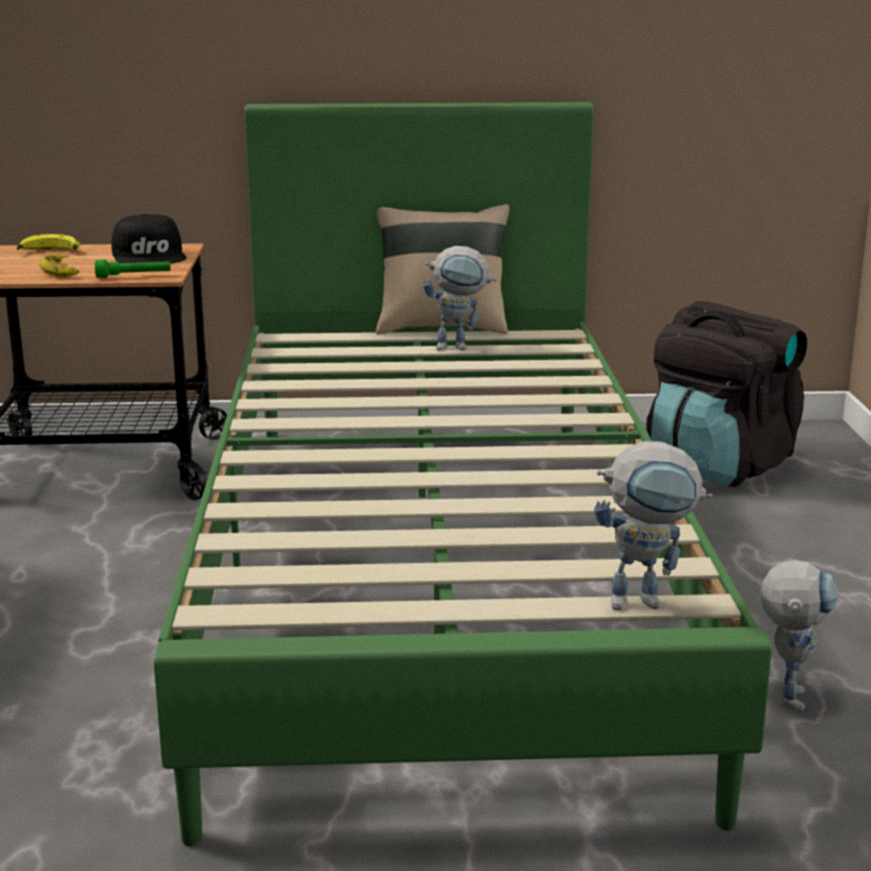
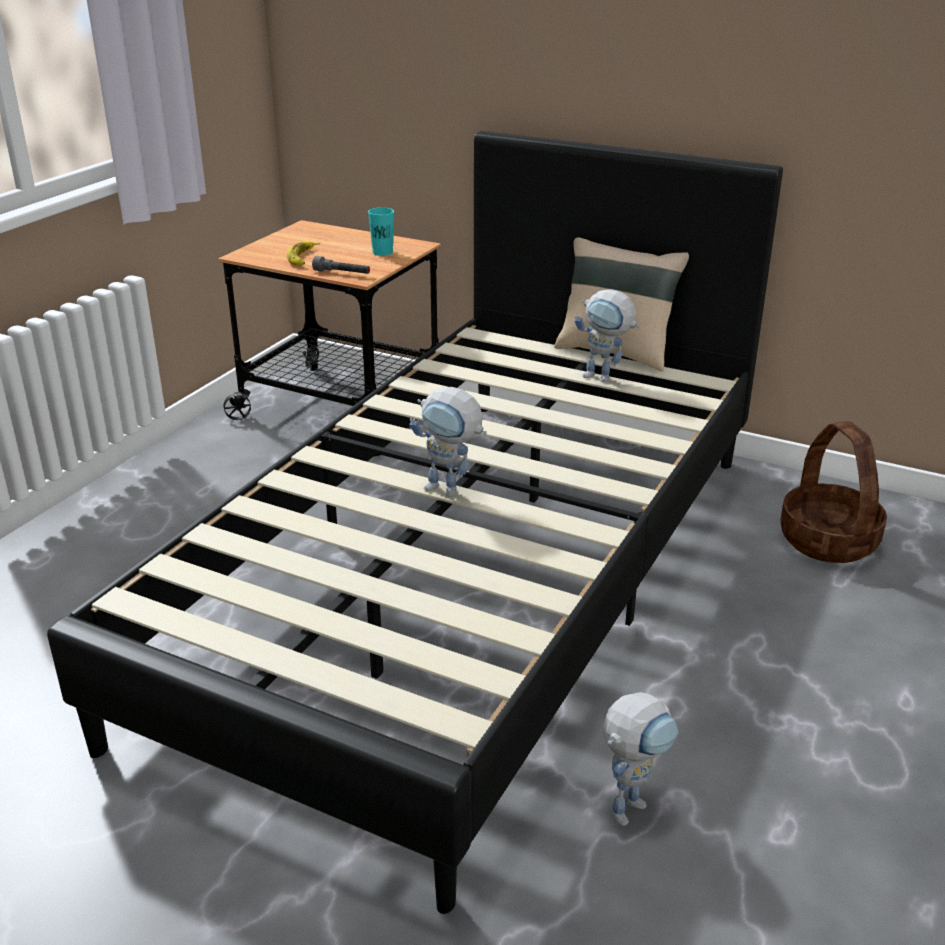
camera: 30 degrees right, 10 degrees up
banana [17,234,80,250] -> none
green flashlight [95,259,170,278] -> grey flashlight [312,256,370,274]
black cap [111,214,187,264] -> turquoise cup [368,207,394,256]
green bed [154,102,772,846] -> black bed [47,131,783,914]
toy robot [594,441,712,610] -> toy robot moved to [410,387,487,497]
black backpack [646,301,807,487] -> basket [780,421,887,563]

